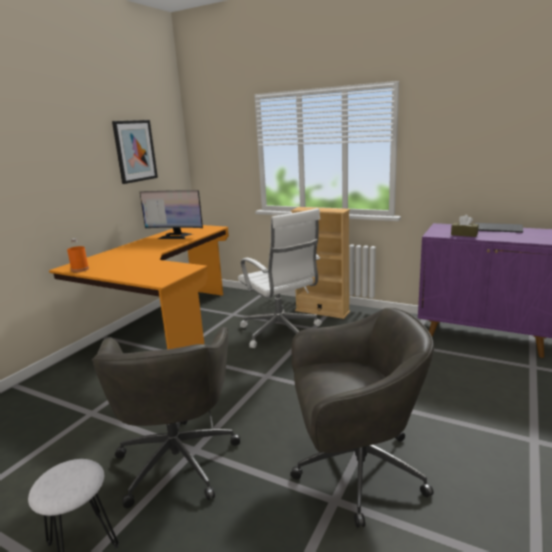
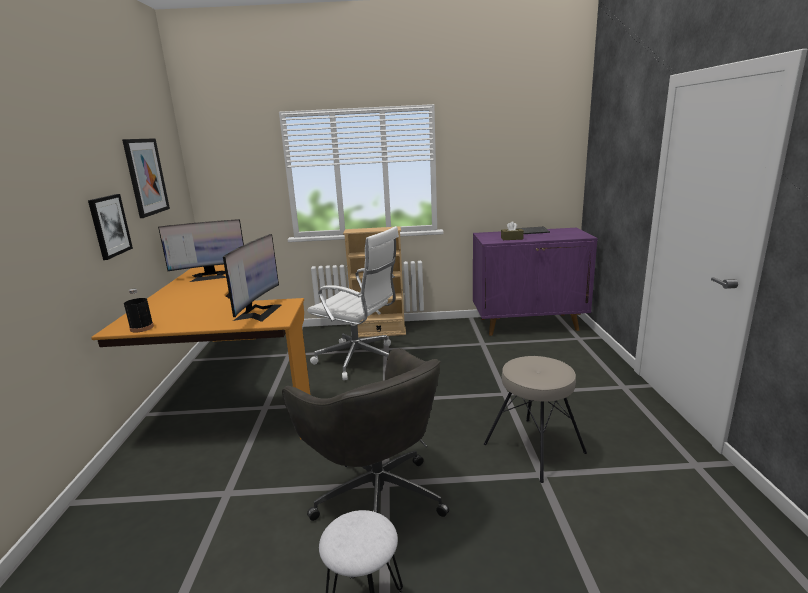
camera: 30 degrees left, 0 degrees up
orange bottle [67,238,89,272] -> black bottle [124,289,154,333]
grey office chair [290,308,434,528] -> beige stool [484,356,587,483]
none -> picture [88,194,133,260]
none -> monitor [223,234,281,322]

